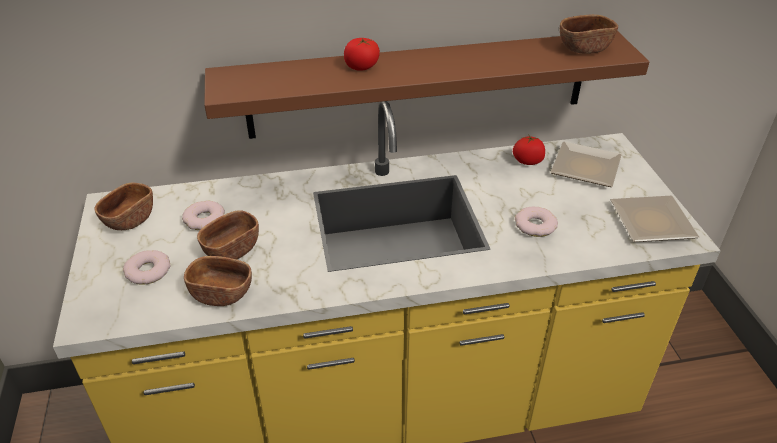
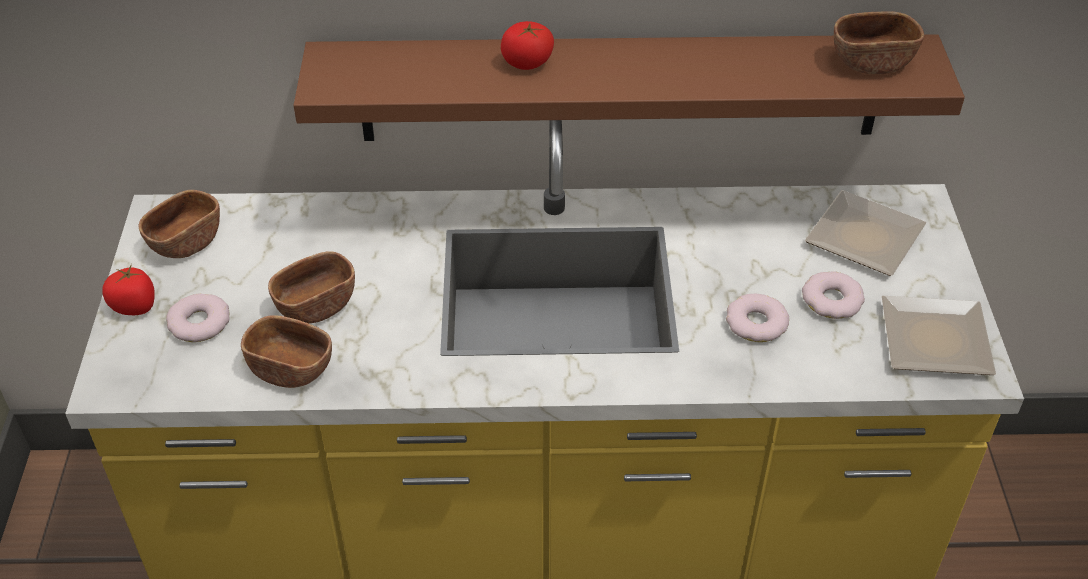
camera: 10 degrees right, 5 degrees up
donut [182,200,225,230] -> donut moved to [802,271,865,319]
tomato [513,134,545,165] -> tomato moved to [102,264,155,315]

